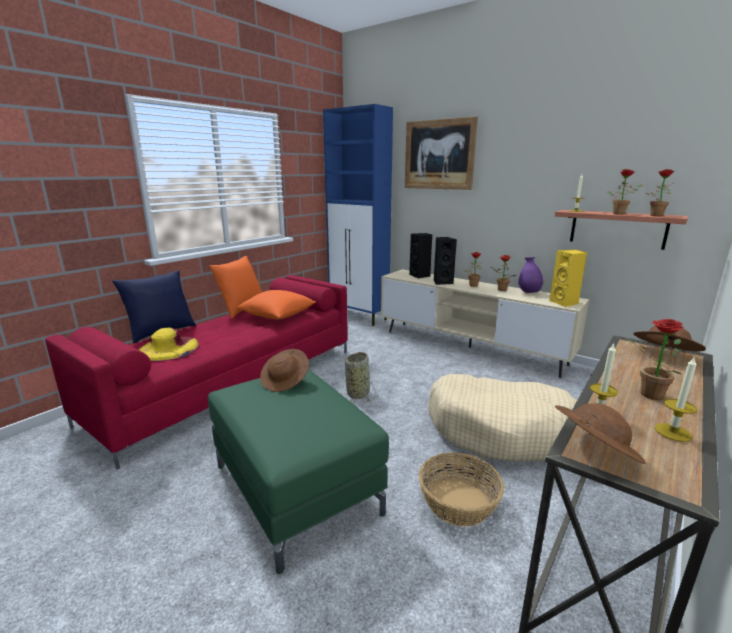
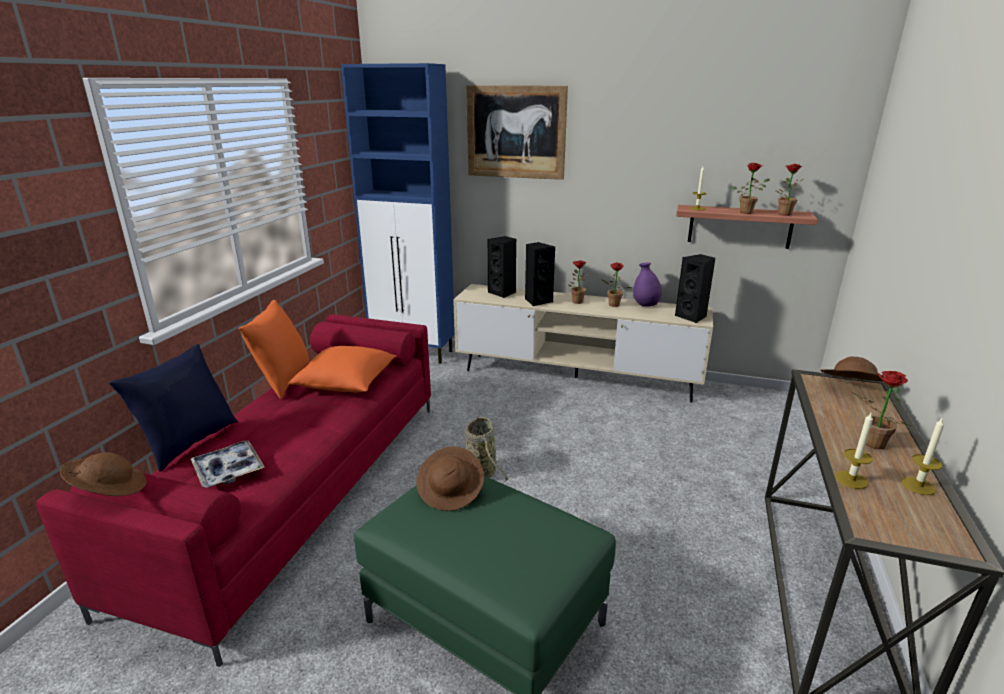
camera: 20 degrees left, 5 degrees up
yellow hat [139,328,199,361] -> tray [191,440,264,488]
basket [419,453,504,527] -> none
beige dog bed [428,374,577,462] -> none
yellow speaker [549,250,587,307] -> black speaker [675,254,715,323]
brown hat [555,403,646,464] -> brown hat moved to [60,452,147,496]

